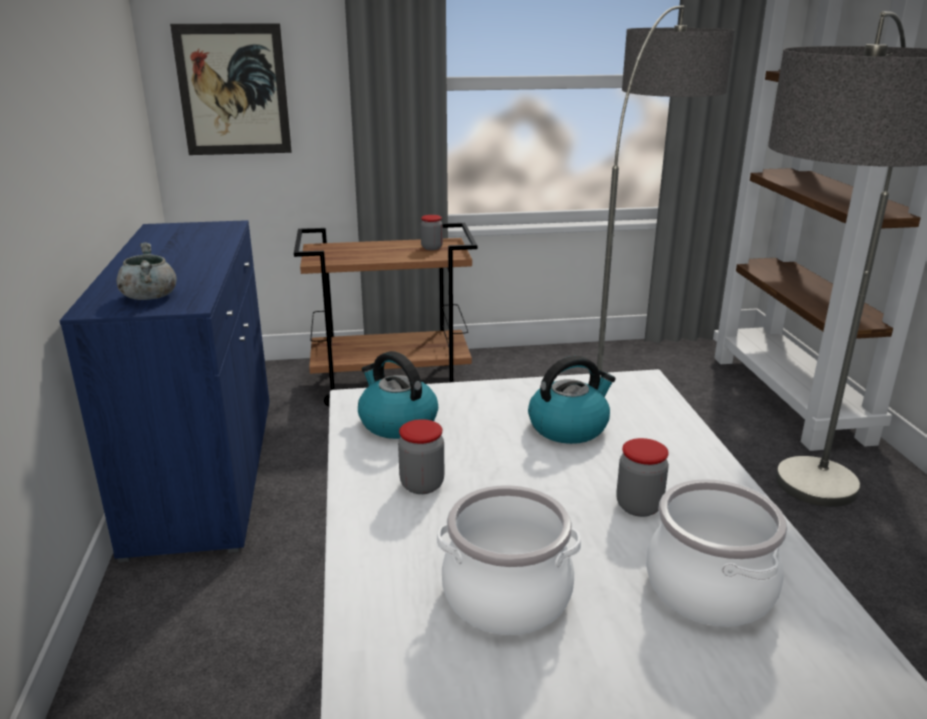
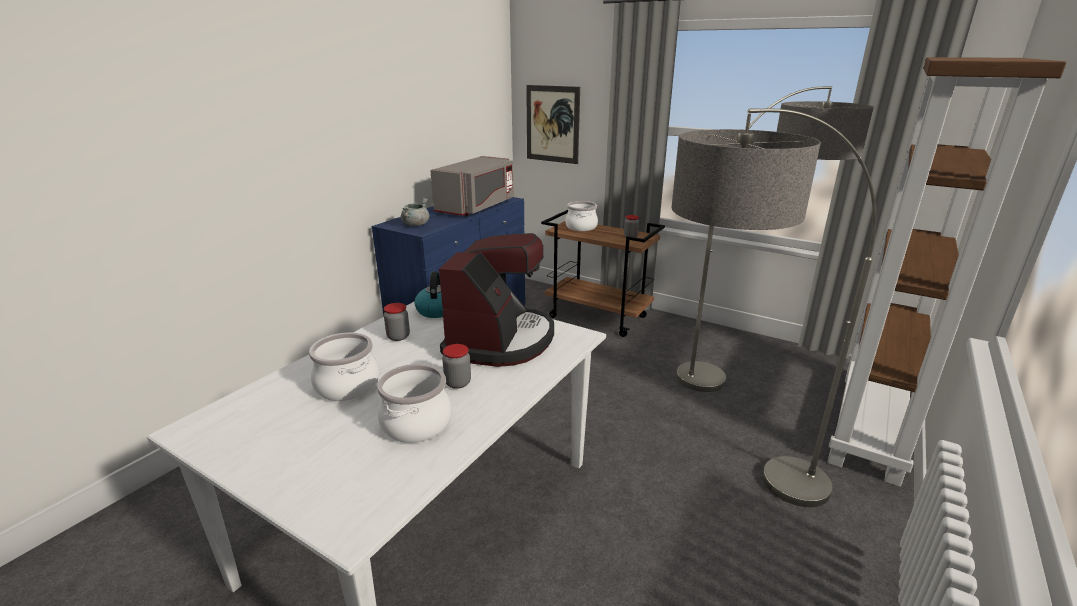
camera: 40 degrees right, 0 degrees up
kettle [528,356,615,444] -> coffee machine [439,233,554,367]
none -> grey microwave [430,156,514,216]
none -> cooking pot [565,201,598,231]

